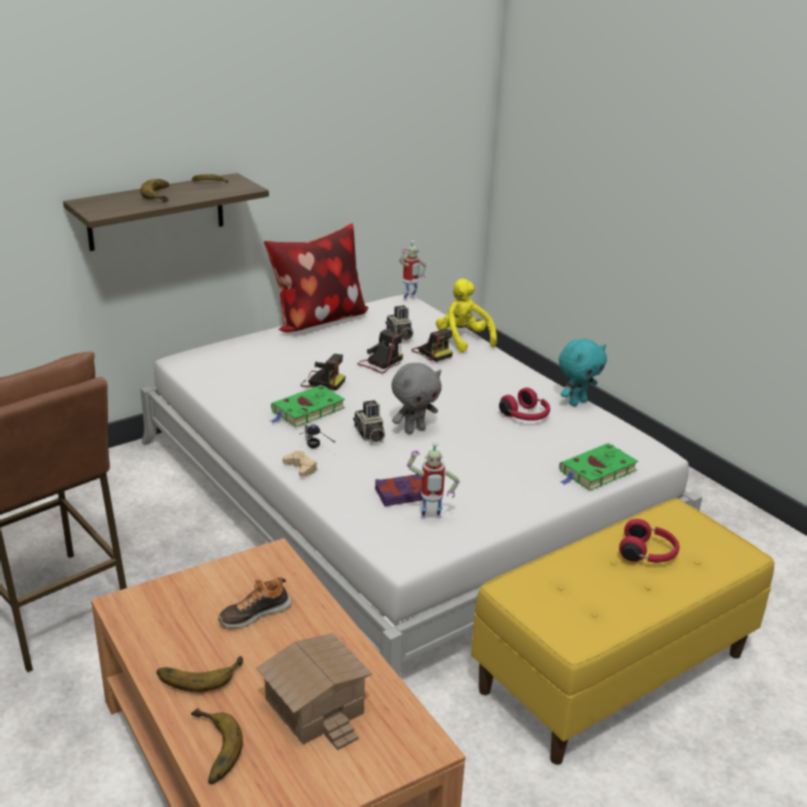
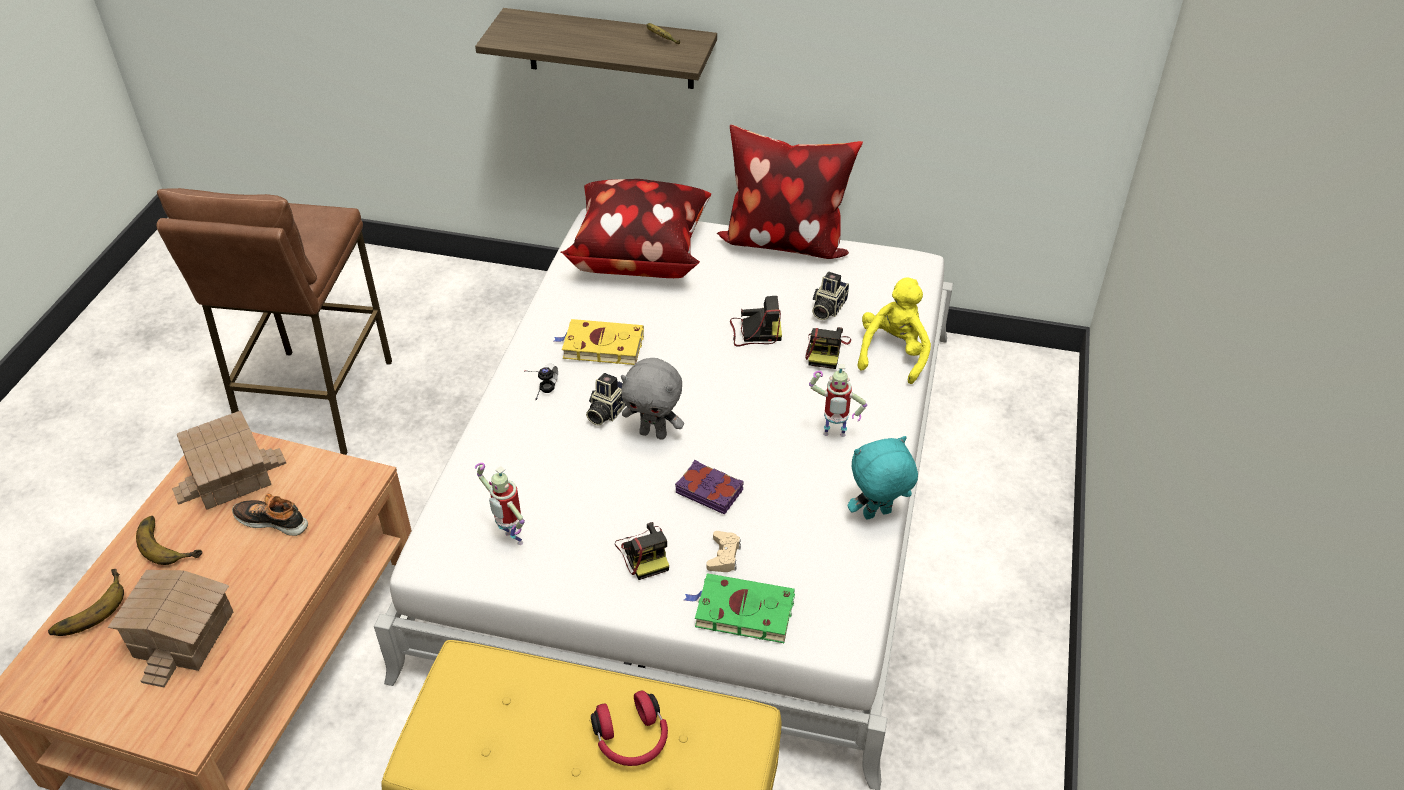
camera: 50 degrees right, 15 degrees up
banana [140,179,169,203] -> none
green book [271,385,345,427] -> yellow book [554,319,644,365]
beige game controller [283,451,317,477] -> beige game controller moved to [706,531,741,572]
camera [300,354,345,391] -> camera moved to [615,522,669,580]
purple book [375,474,423,506] -> purple book moved to [675,460,743,515]
toy robot [399,241,426,301] -> toy robot moved to [809,364,867,437]
red headphones [499,387,550,421] -> none
turquoise plush toy [559,338,607,406] -> turquoise plush toy turned 150 degrees clockwise [848,436,918,519]
none -> toy house [172,411,286,510]
none -> pillow [561,179,711,278]

